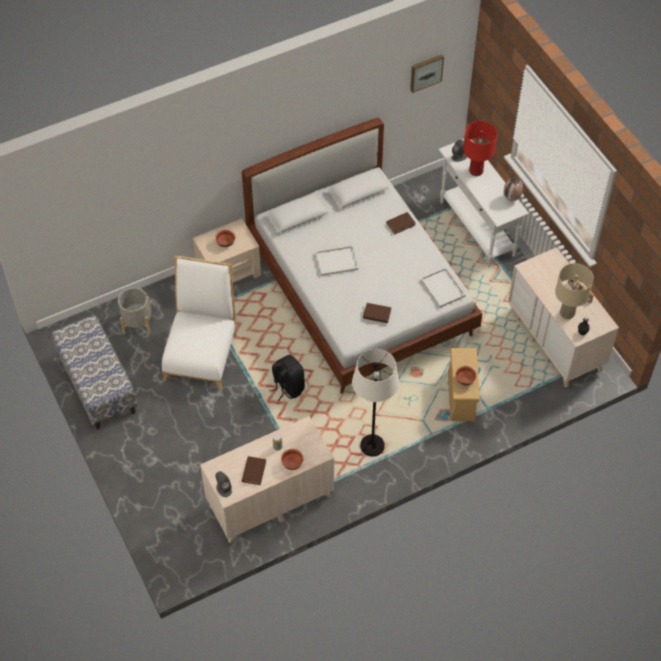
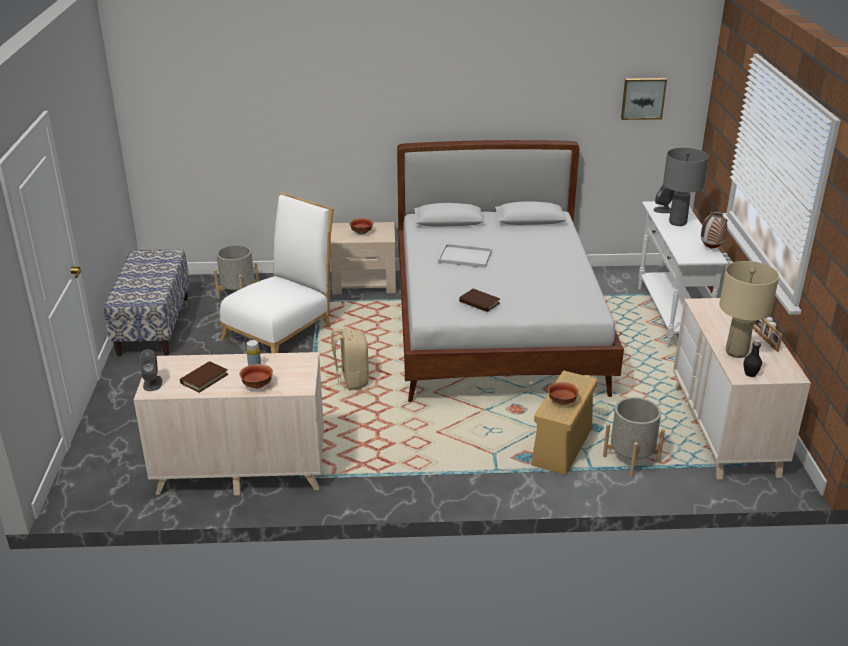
camera: 25 degrees right, 25 degrees down
black backpack [269,355,305,401] -> beige backpack [327,328,369,390]
white floor lamp [352,349,399,456] -> none
brown book [386,212,416,234] -> none
white tray [421,268,465,307] -> none
red table lamp [463,121,497,176] -> grey table lamp [663,148,709,226]
none -> grey planter [603,397,665,478]

